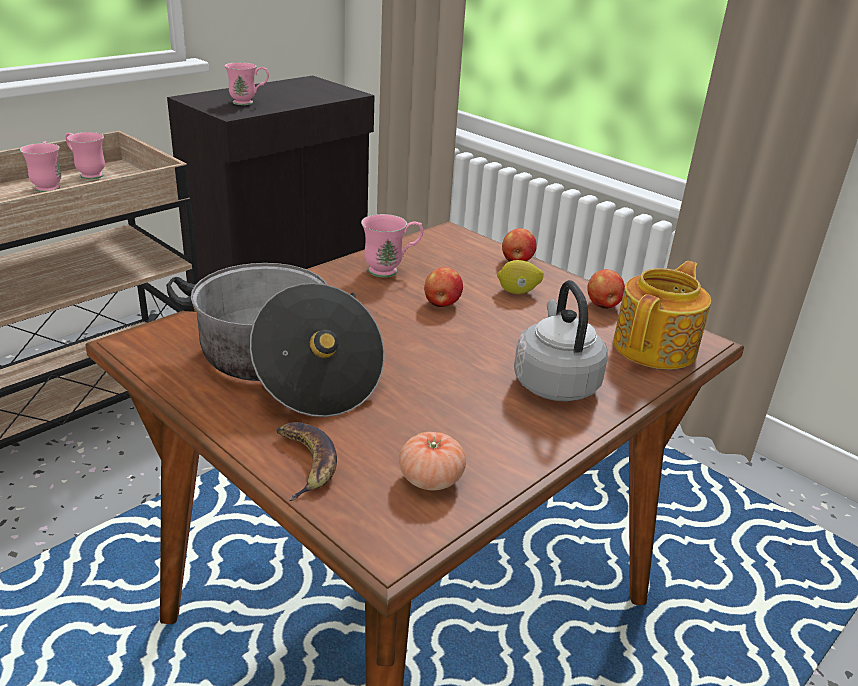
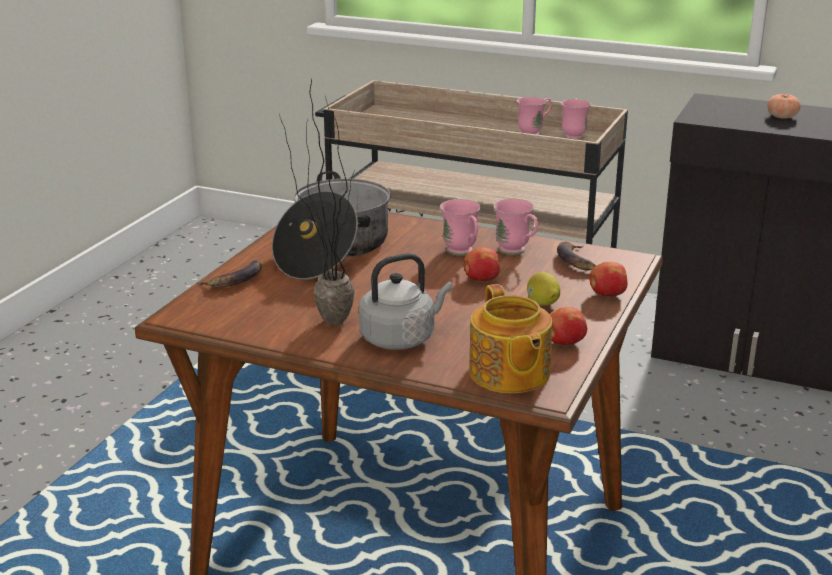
camera: 70 degrees right, 5 degrees down
pink mug [225,62,269,105] -> pink mug moved to [440,199,481,255]
tomato [399,432,466,490] -> tomato moved to [767,94,801,119]
teapot [613,261,711,369] -> teapot turned 60 degrees clockwise [469,284,552,393]
none -> potted plant [279,78,355,325]
none -> banana [557,242,596,271]

